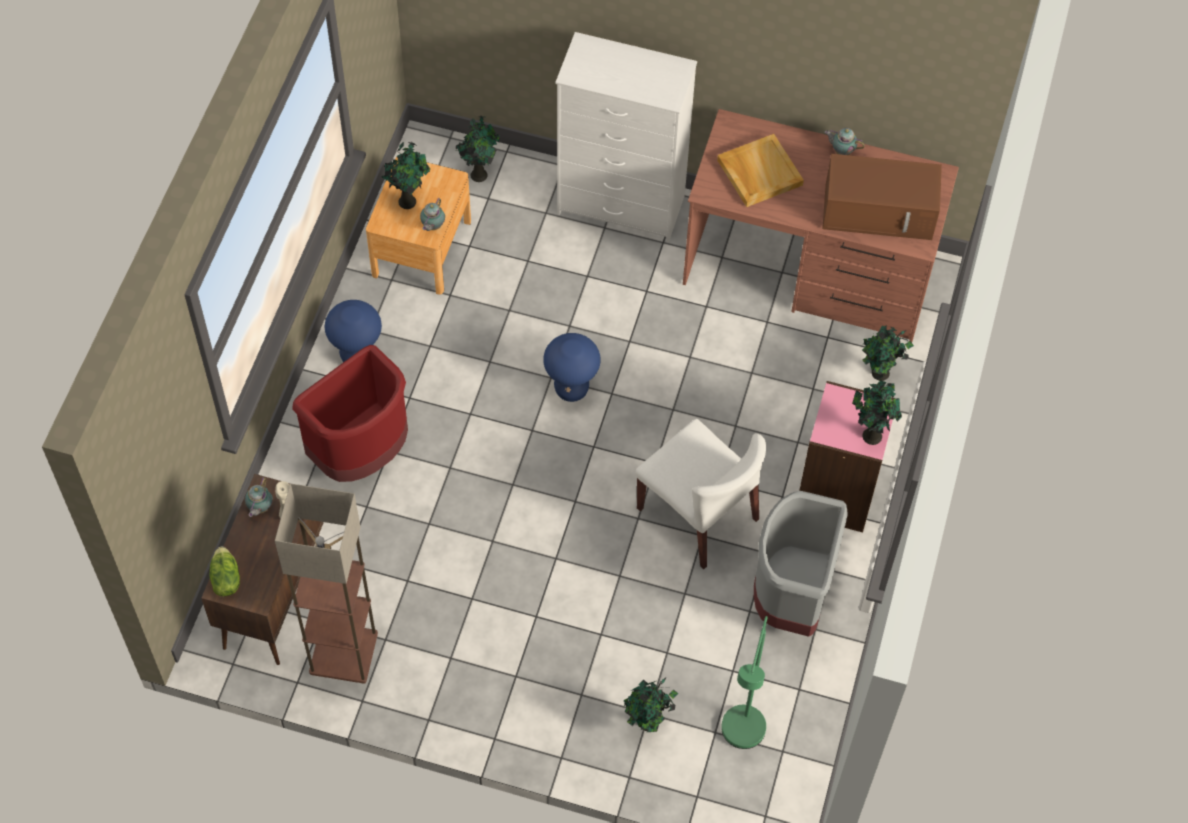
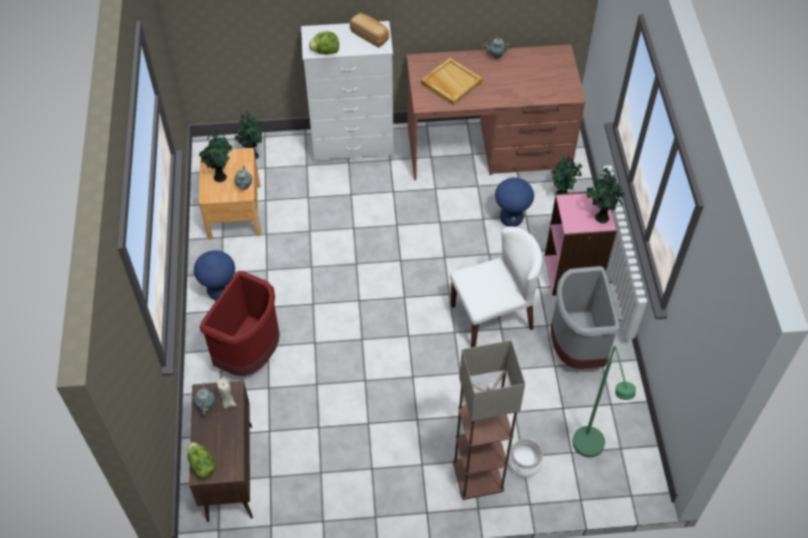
camera: 20 degrees left, 5 degrees down
floor lamp [275,483,378,684] -> floor lamp moved to [453,340,525,500]
blue stool [543,333,601,402] -> blue stool moved to [495,178,534,227]
potted plant [624,677,678,732] -> cooking pot [508,439,543,477]
white chair [635,419,766,569] -> white chair turned 45 degrees counterclockwise [450,226,542,347]
brown microwave [822,154,942,240] -> none
none -> lettuce [309,31,339,55]
none -> bread [350,13,389,48]

